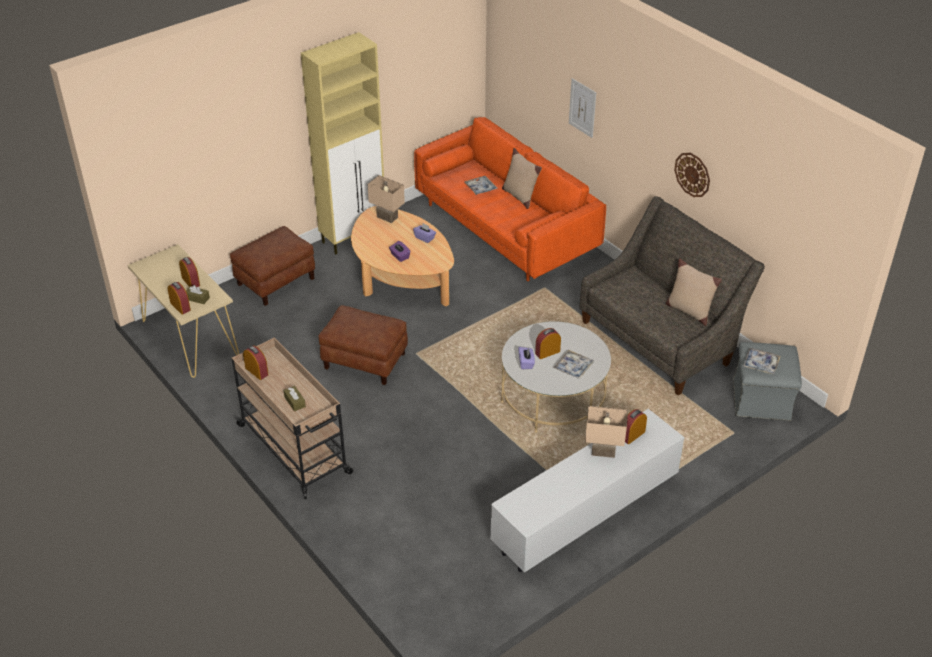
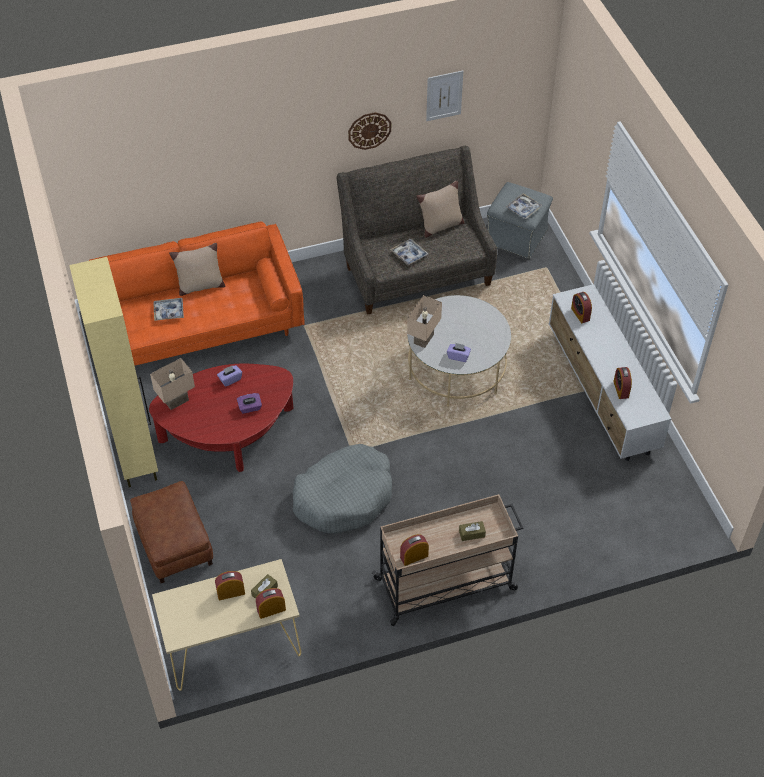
camera: 70 degrees left, 10 degrees up
brown ottoman [319,305,408,385] -> grey dog bed [293,444,392,533]
beige coffee table [351,206,454,306] -> red coffee table [149,364,294,472]
alarm clock [535,328,561,359] -> alarm clock moved to [613,367,632,399]
tray [554,350,594,379] -> tray moved to [390,239,428,266]
picture [569,78,596,138] -> picture moved to [426,71,463,121]
beige table lamp [585,406,628,458] -> beige table lamp moved to [407,295,442,348]

